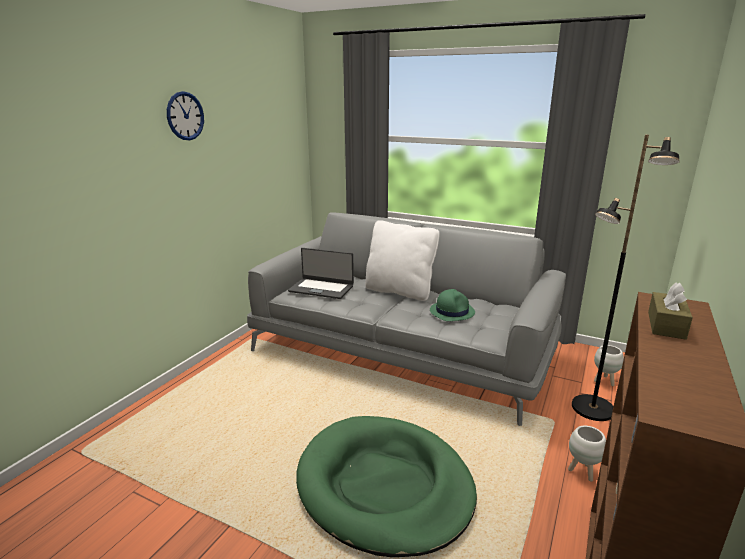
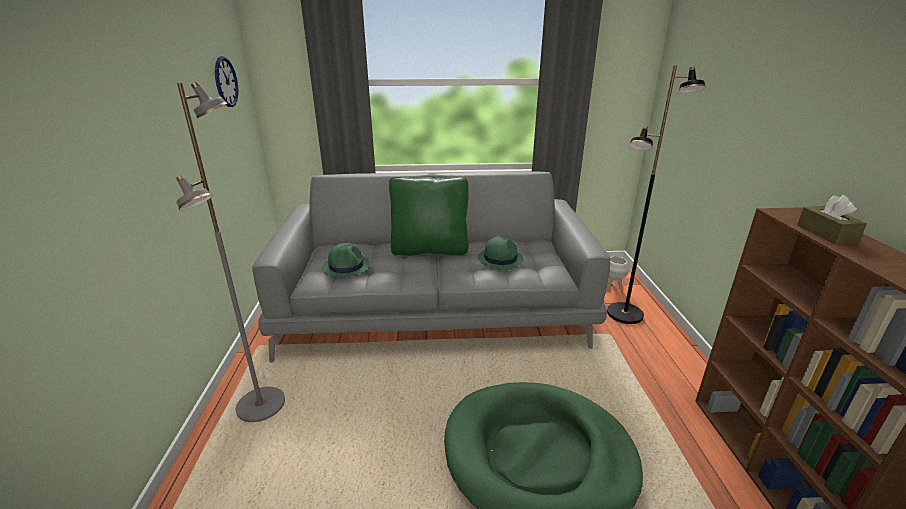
camera: 30 degrees left, 5 degrees up
wall clock [167,91,204,140] -> wall clock moved to [215,56,238,107]
laptop [288,248,354,299] -> green hat [322,243,370,277]
white pillow [365,220,440,301] -> green pillow [389,177,469,256]
white planter [568,426,606,482] -> none
none -> grey floor lamp [176,82,285,422]

